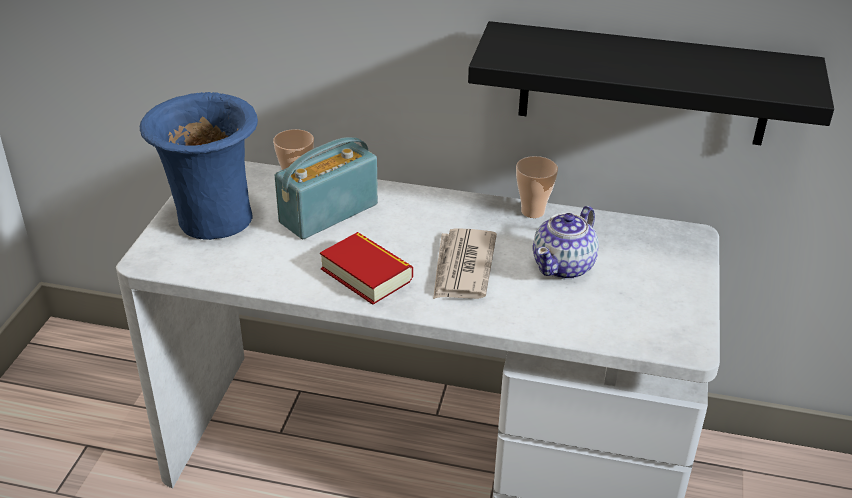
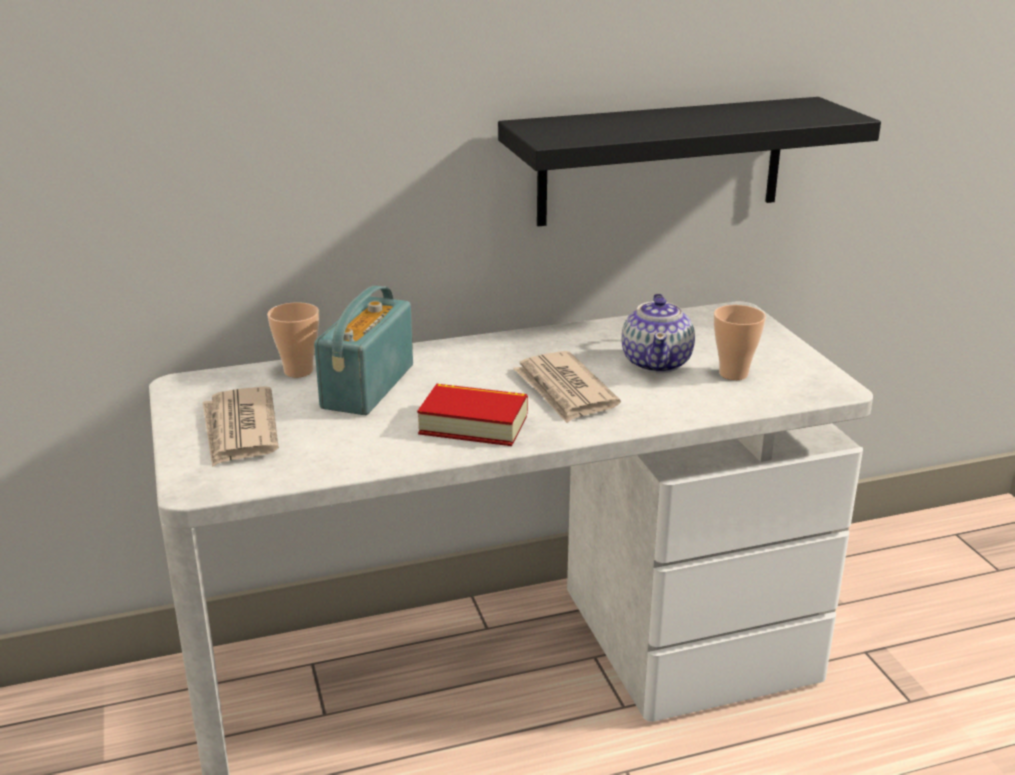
camera: 30 degrees left, 10 degrees down
blue vase [140,92,258,240] -> newspaper [203,386,279,467]
cup [516,156,558,218] -> cup moved to [714,305,766,380]

